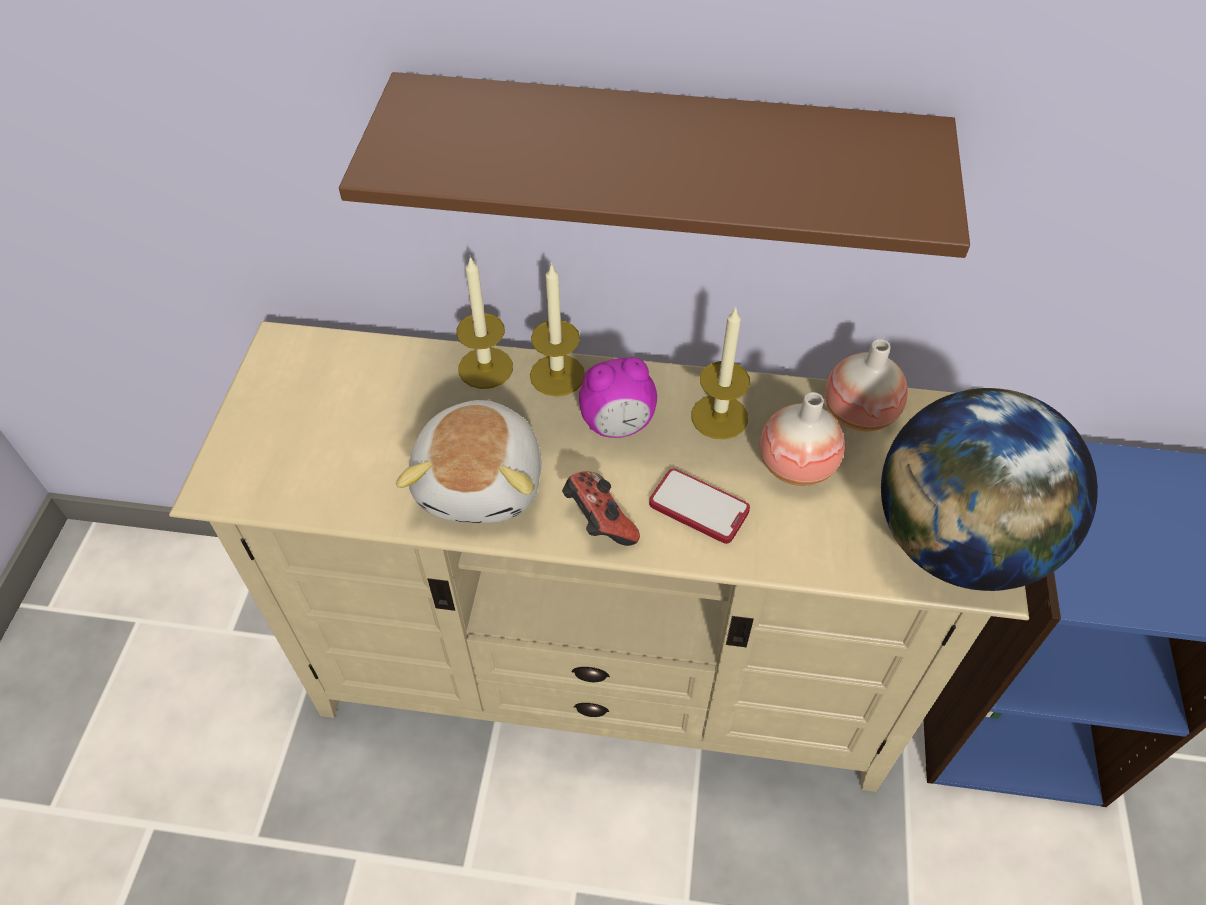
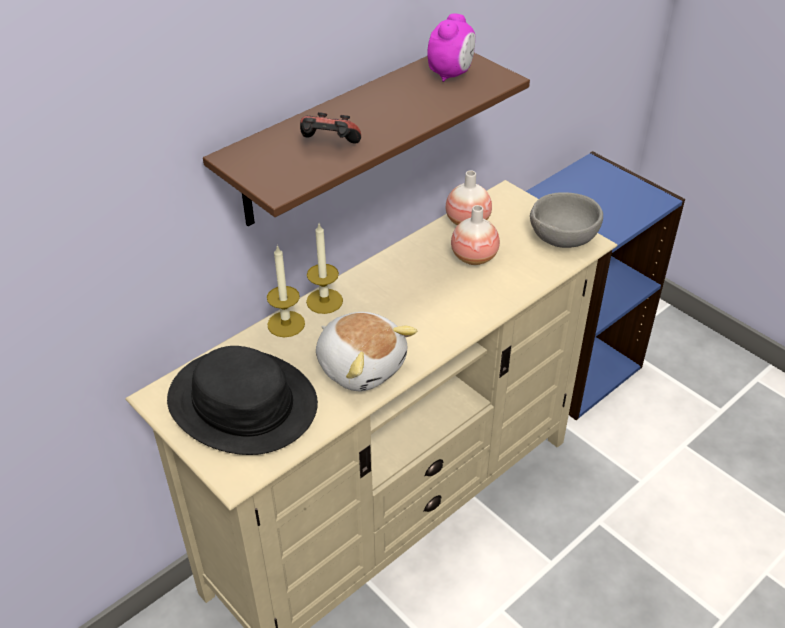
camera: 50 degrees left, 10 degrees down
game controller [562,471,640,546] -> game controller moved to [300,112,361,144]
alarm clock [579,357,657,438] -> alarm clock moved to [427,13,476,82]
phone [649,469,750,544] -> none
candle [691,307,750,439] -> none
globe [881,388,1098,591] -> grey bowl [530,192,603,248]
none -> black hat [167,346,318,455]

